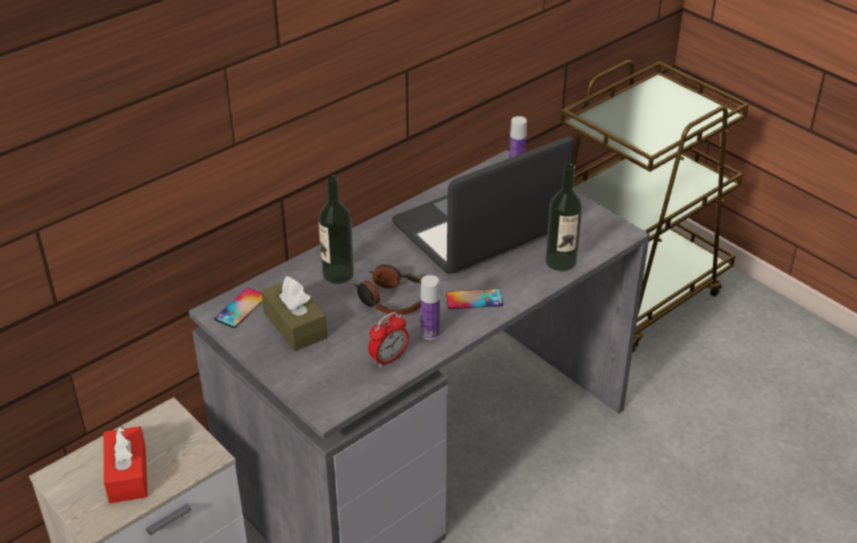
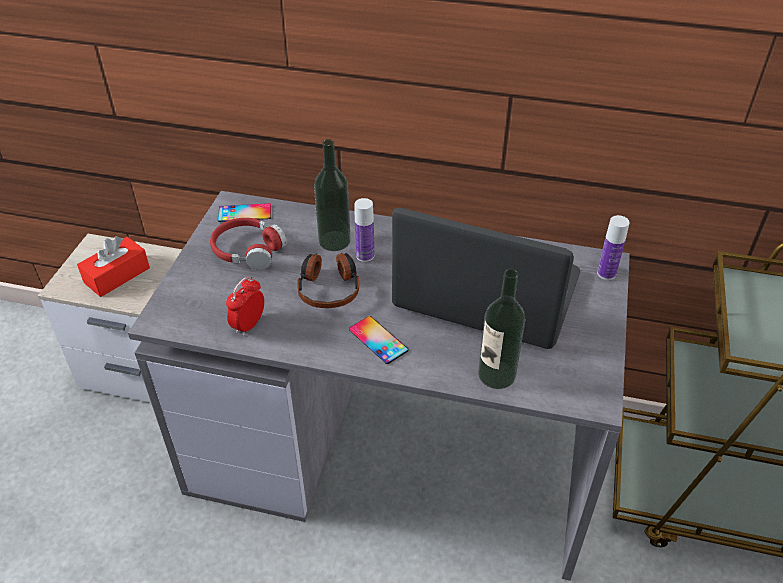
camera: 55 degrees right, 5 degrees up
brown tissue box [261,276,327,351] -> red headphones [210,218,287,270]
alarm clock [368,312,409,368] -> alarm clock turned 105 degrees clockwise [226,277,264,336]
bottle [421,275,440,340] -> bottle moved to [355,198,374,262]

